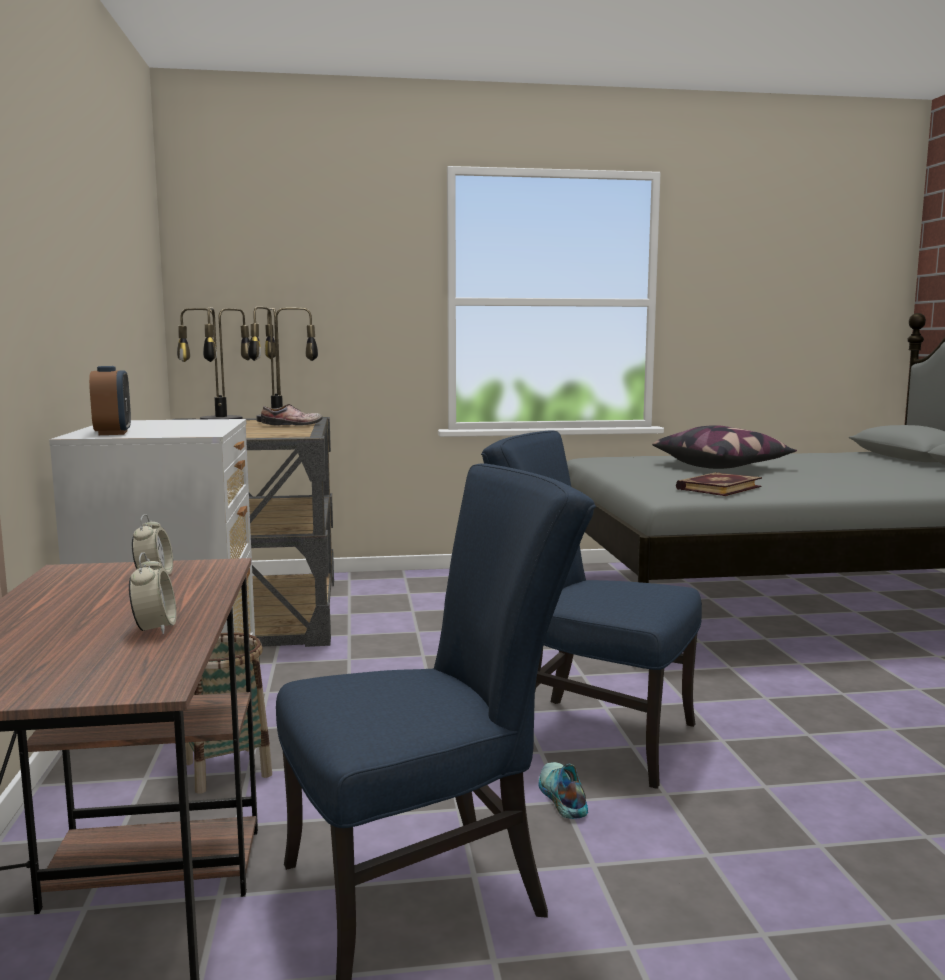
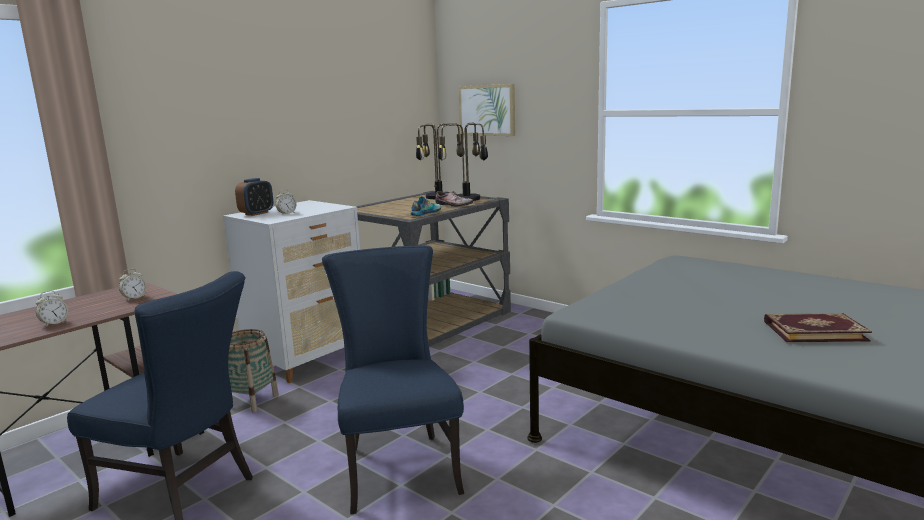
camera: 50 degrees right, 5 degrees up
shoe [538,762,588,819] -> shoe moved to [410,196,441,216]
pillow [652,425,797,469] -> none
book [676,472,762,496] -> book moved to [764,313,872,342]
none -> alarm clock [276,189,297,215]
none -> picture [458,84,515,136]

